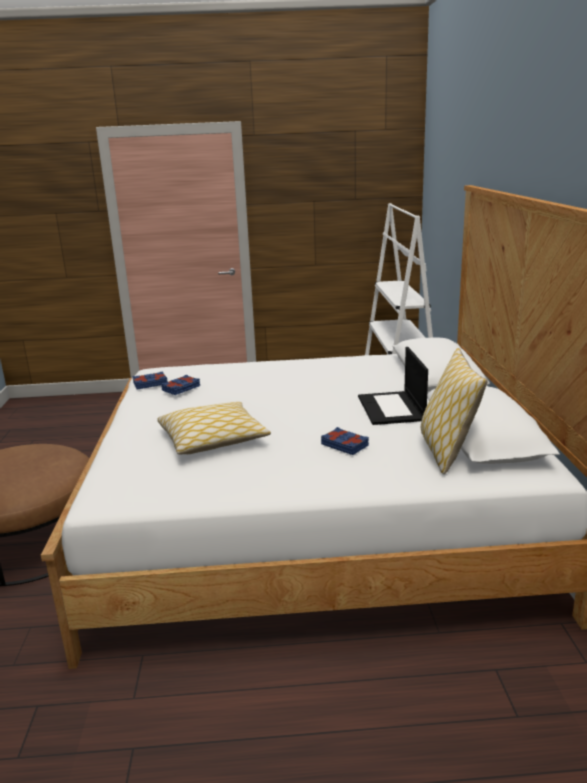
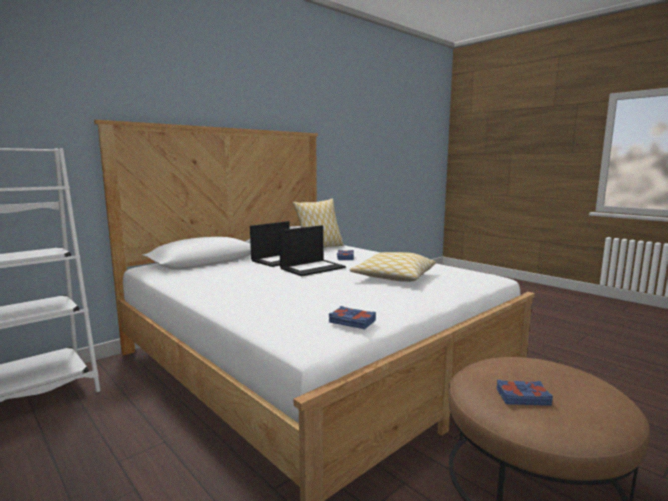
camera: 130 degrees left, 10 degrees down
blue book [161,375,200,395] -> blue book moved to [496,380,553,406]
none -> laptop [279,225,346,276]

